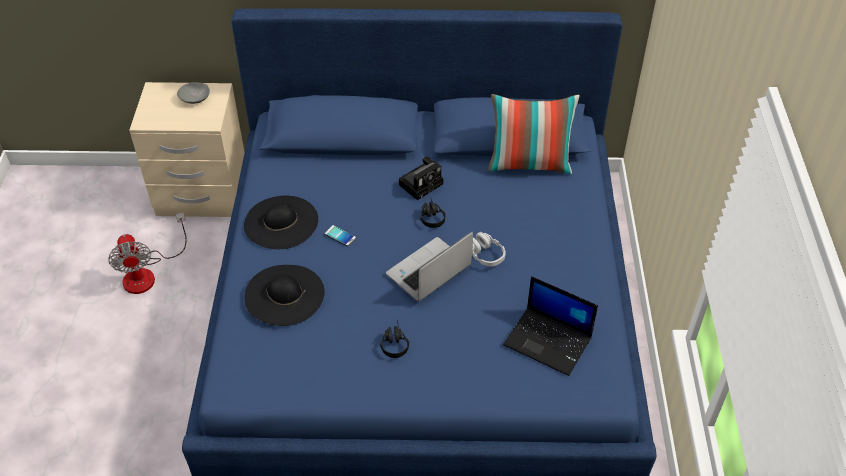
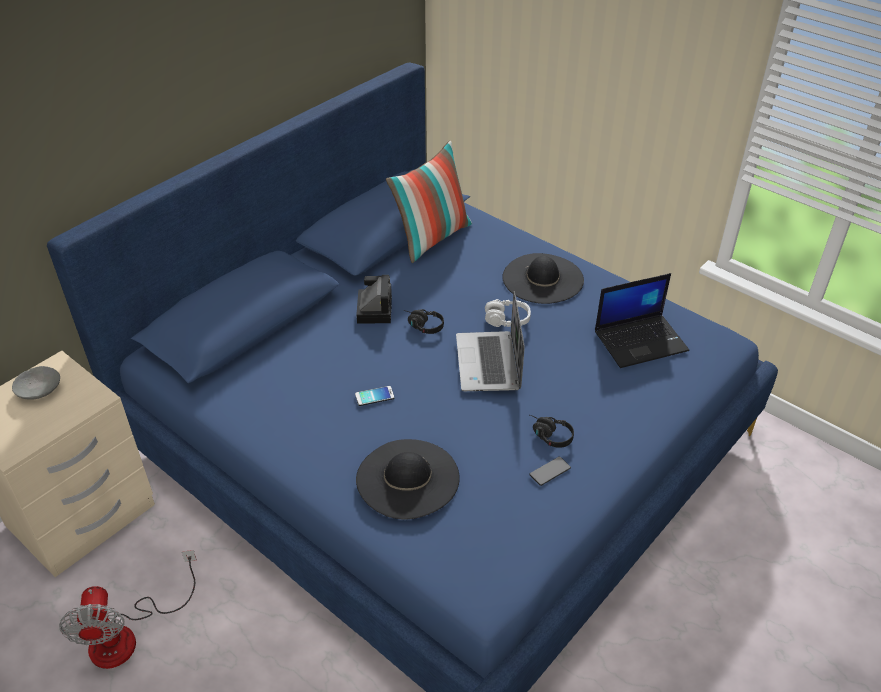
camera: 50 degrees left, 5 degrees down
fan [108,212,187,294] -> fan turned 60 degrees clockwise [59,550,197,669]
black hat [244,196,318,249] -> black hat moved to [502,253,584,304]
none -> phone [529,457,571,486]

